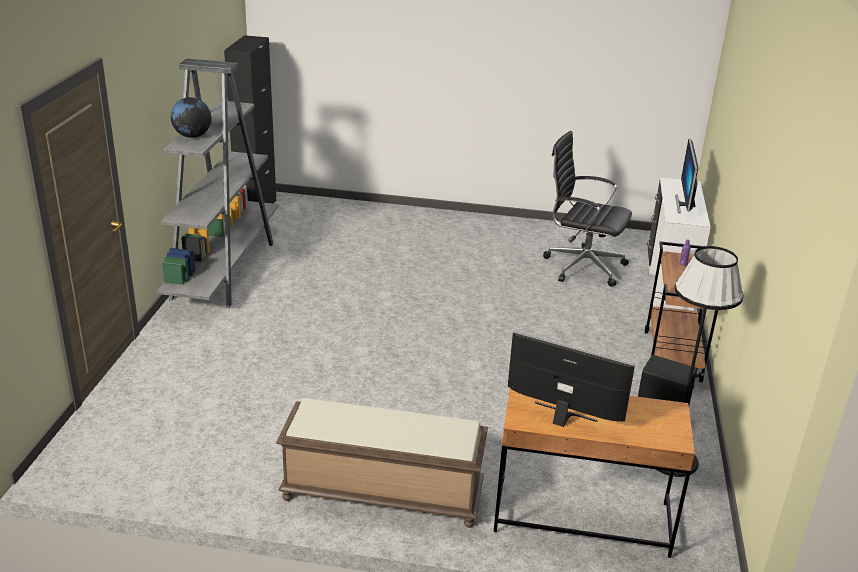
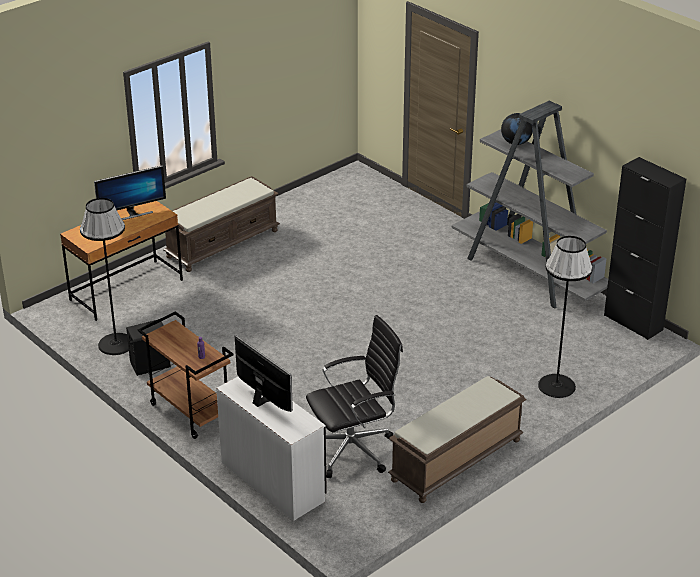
camera: 130 degrees right, 5 degrees up
none -> brown bench [388,376,526,503]
none -> black floor lamp [538,236,593,398]

